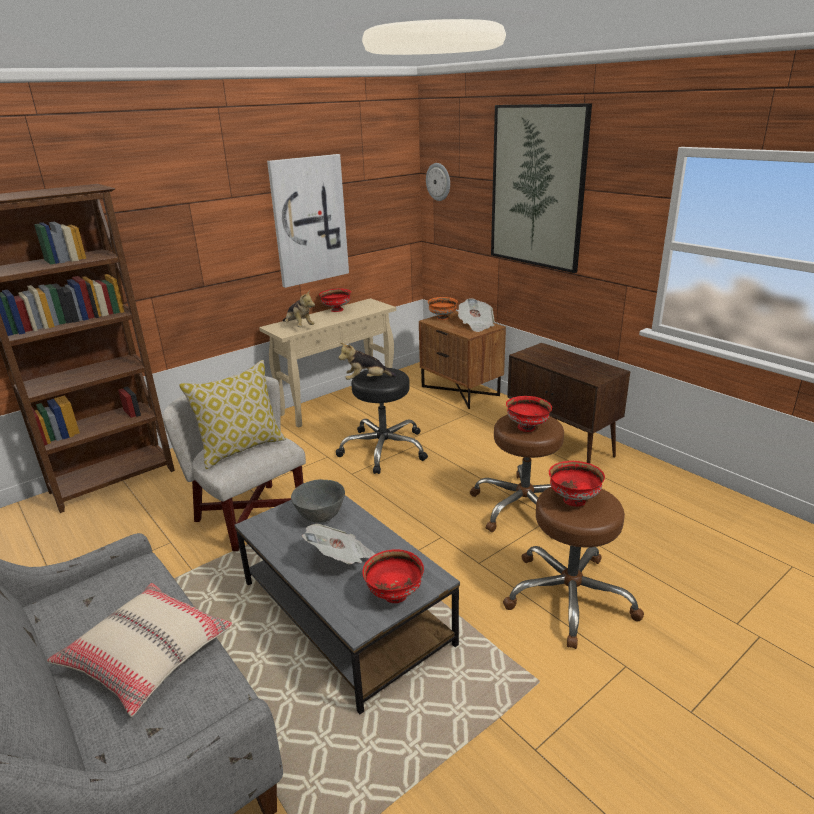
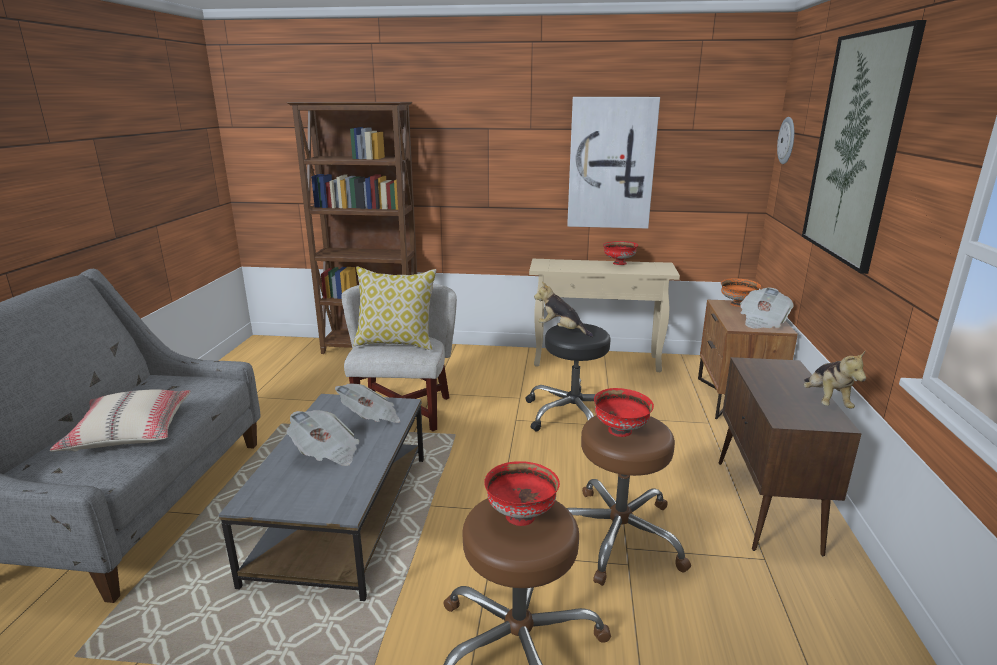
camera: 45 degrees right, 5 degrees down
plush toy [283,292,315,327] -> plush toy moved to [804,351,866,409]
grey bowl [291,479,345,523] -> newspaper [335,384,400,423]
red bowl [362,549,424,603] -> none

